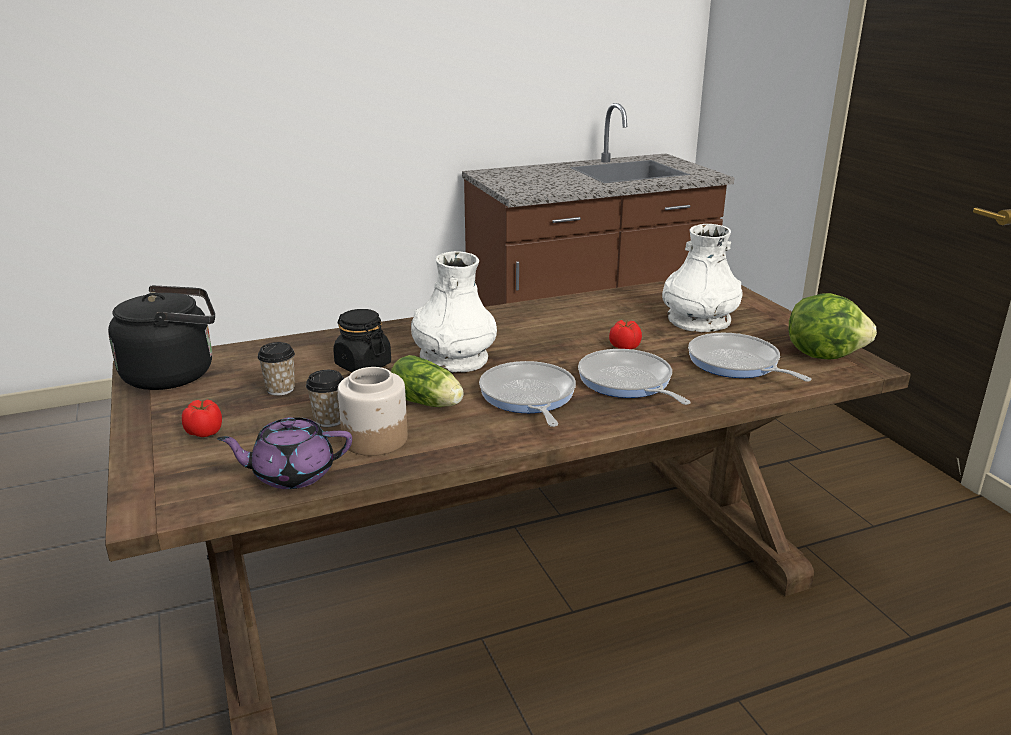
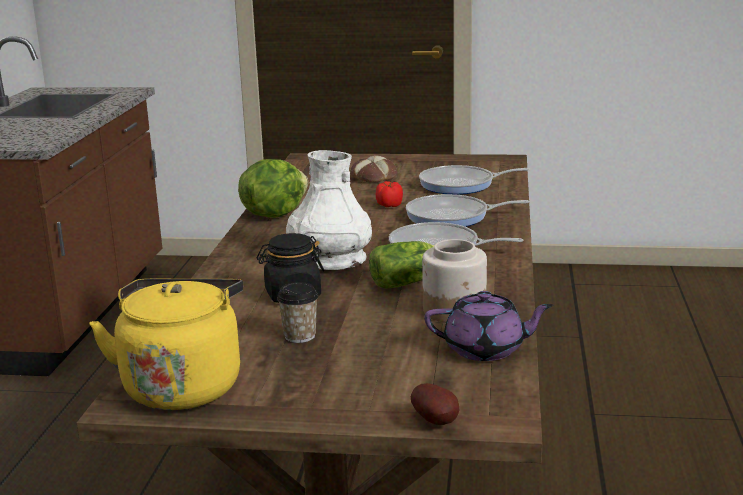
camera: 60 degrees left, 5 degrees down
black kettle [108,285,215,390] -> yellow kettle [89,279,243,410]
tomato [182,399,222,437] -> none
purple teapot [217,417,352,489] -> purple teapot turned 105 degrees counterclockwise [424,291,553,361]
cup [306,370,344,427] -> none
white vase [662,224,743,332] -> bread [350,155,397,183]
lettuce [789,293,877,360] -> lettuce moved to [238,159,308,218]
none -> potato [411,383,459,425]

